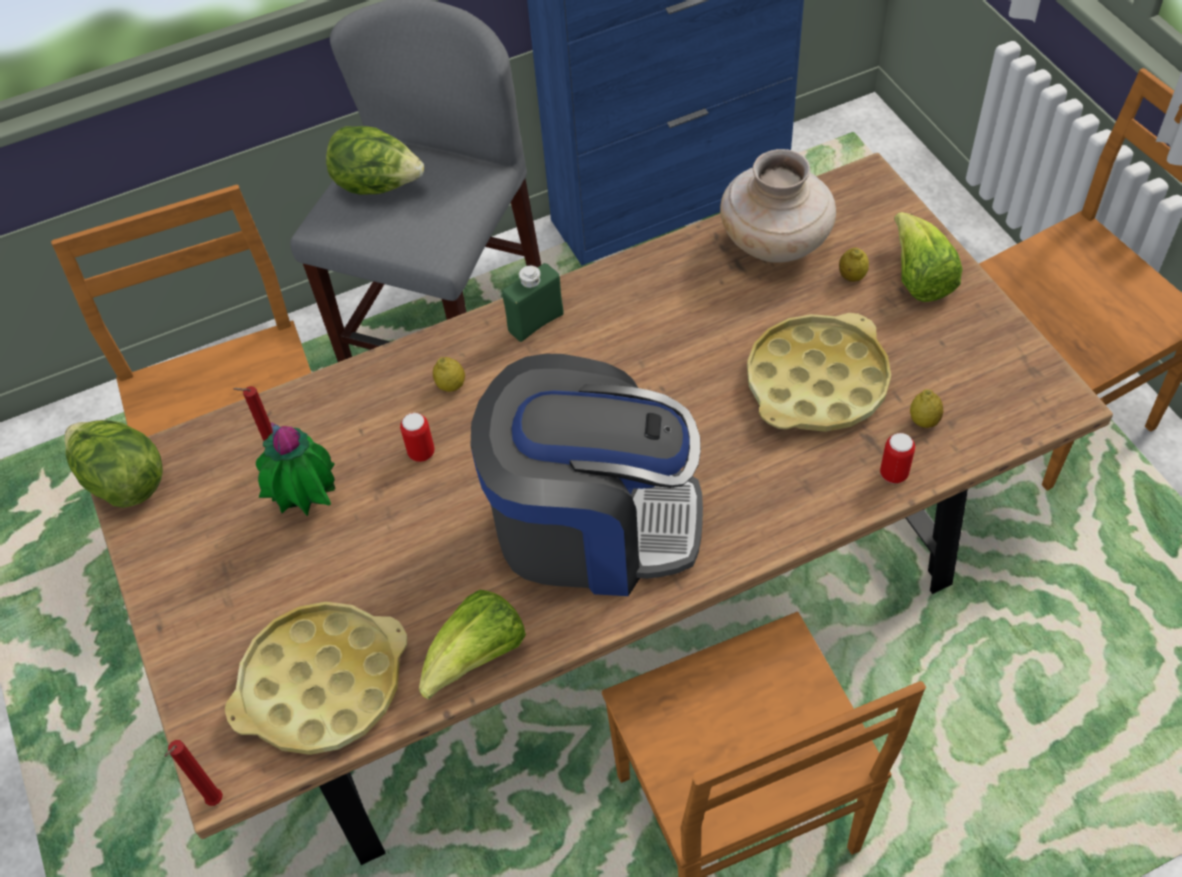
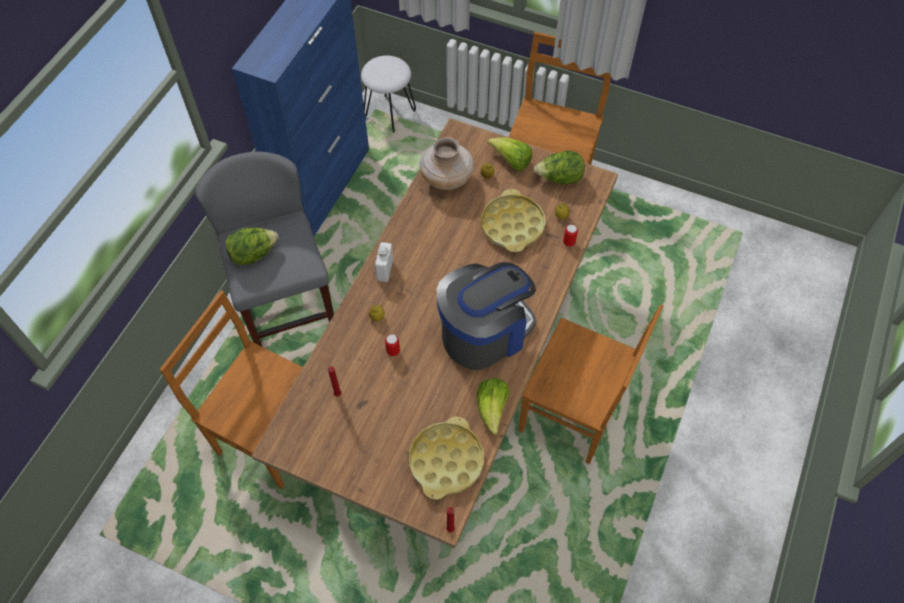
camera: 45 degrees left, 5 degrees up
lettuce [64,420,163,508] -> lettuce moved to [534,151,585,184]
potted plant [256,422,335,516] -> none
green bottle [502,263,564,342] -> white bottle [375,242,394,282]
none -> white stool [361,55,416,133]

